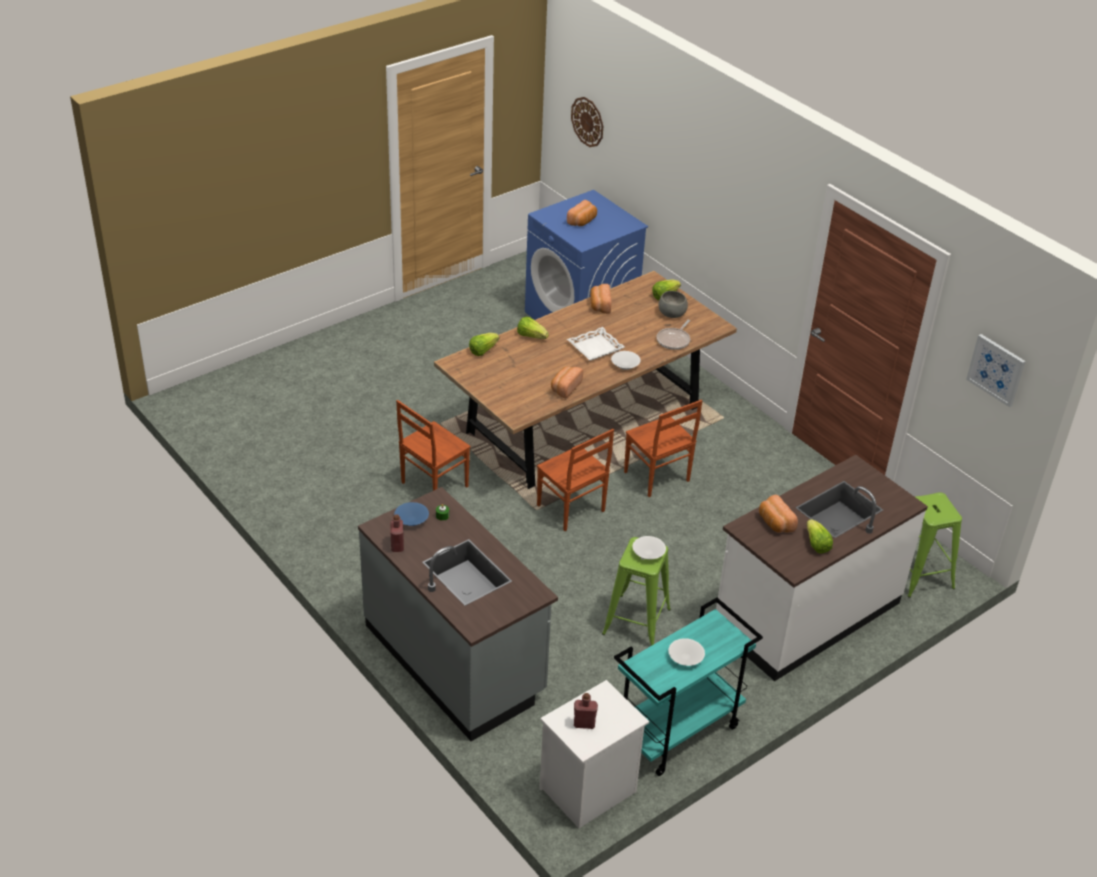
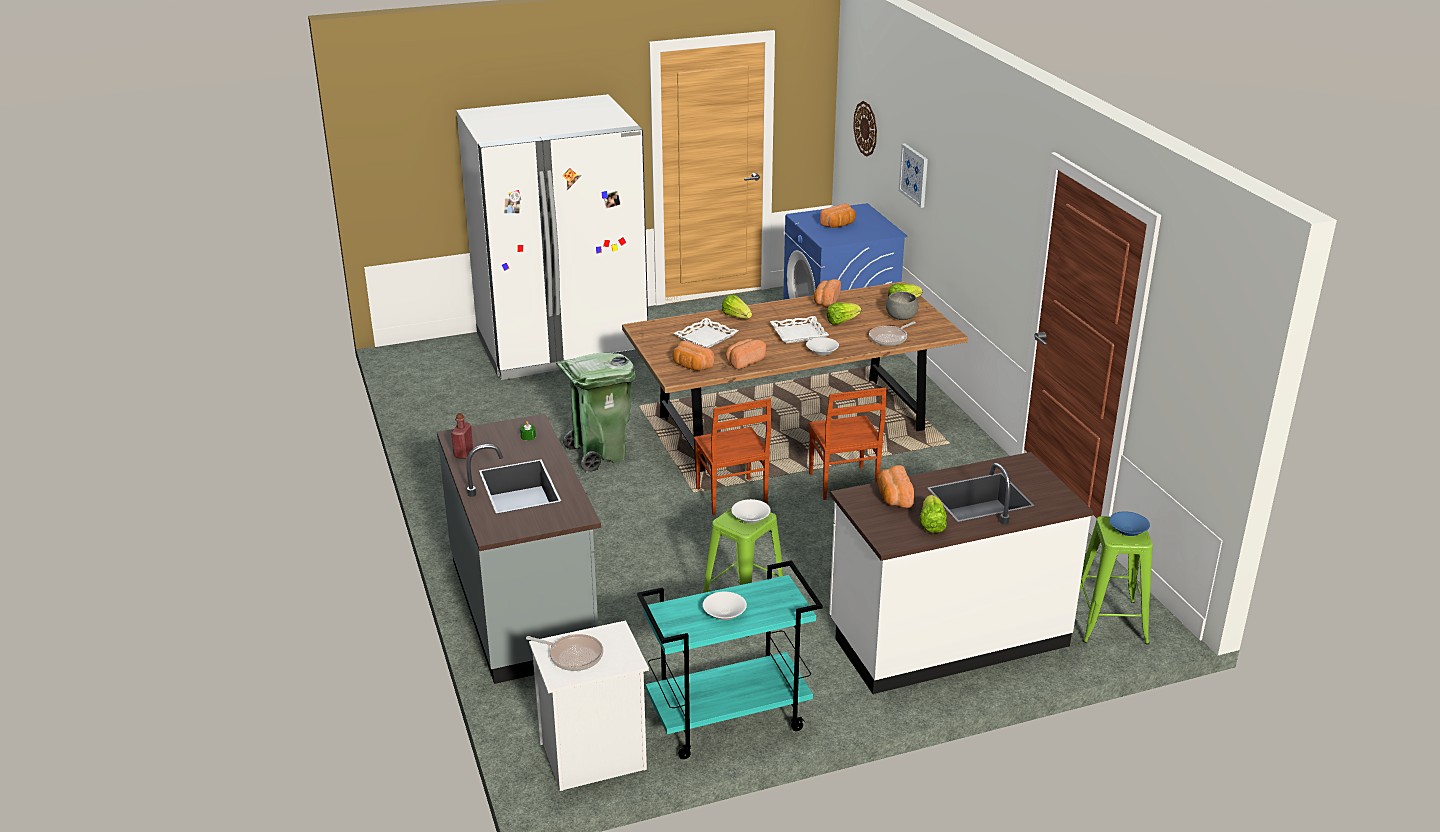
camera: 20 degrees right, 10 degrees down
blue bowl [394,502,429,526] -> blue bowl moved to [1109,511,1150,536]
brown chair [396,400,471,491] -> green trash can [556,353,636,473]
lettuce [469,333,499,356] -> lettuce moved to [826,302,861,325]
red bottle [574,693,598,729] -> frying pan [526,634,603,671]
picture [966,334,1026,407] -> picture moved to [899,144,928,208]
none -> white fridge [456,94,648,380]
none -> white tray [673,318,738,348]
none -> bread [673,341,714,371]

